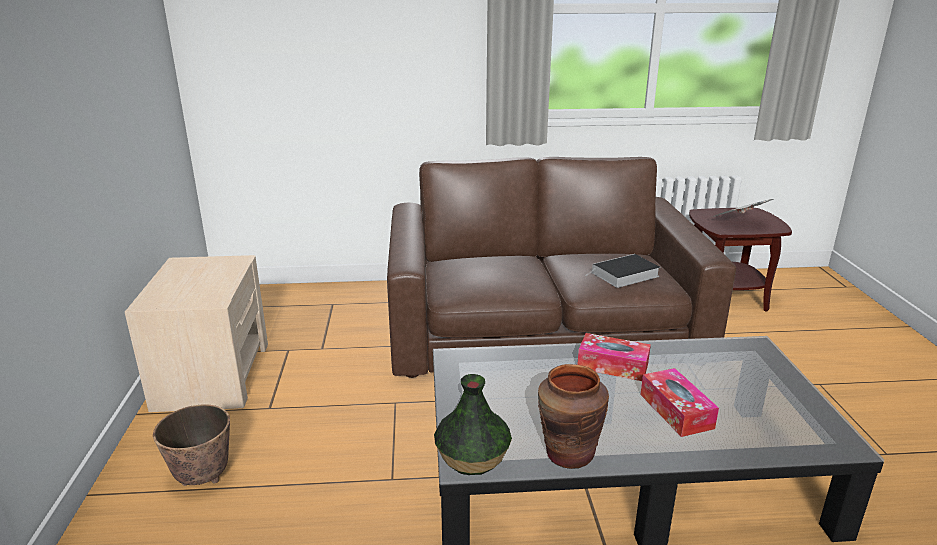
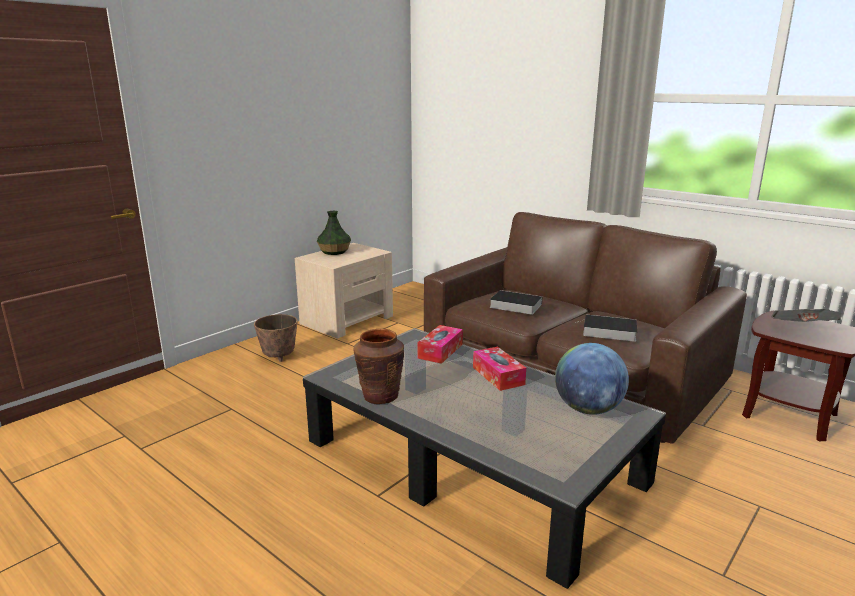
camera: 45 degrees right, 5 degrees down
vase [434,374,512,475] -> vase moved to [317,211,351,255]
tissue box [640,368,719,437] -> tissue box moved to [417,325,463,364]
none -> book [489,290,542,315]
none -> globe [555,343,629,415]

